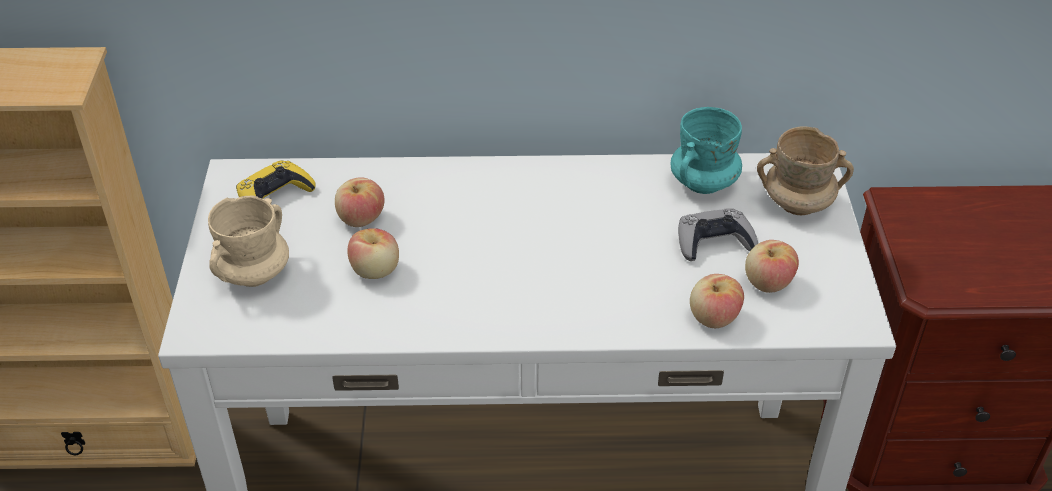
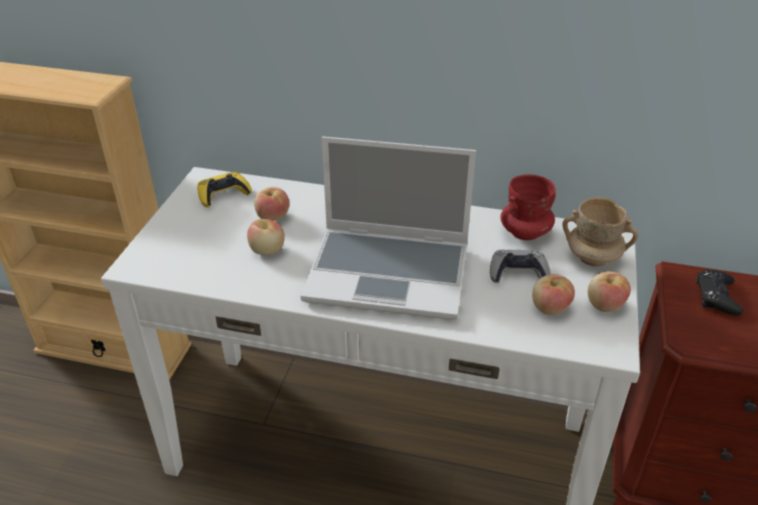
camera: 15 degrees right, 5 degrees down
beige mug [208,195,289,287] -> none
turquoise mug [670,107,742,194] -> red mug [500,174,556,240]
apple [690,274,744,328] -> apple moved to [588,271,631,312]
none -> laptop [301,137,476,320]
none -> black game controller [696,269,744,316]

